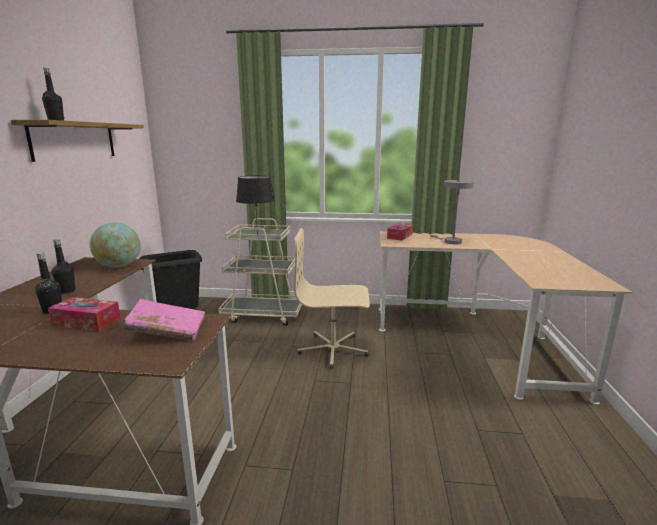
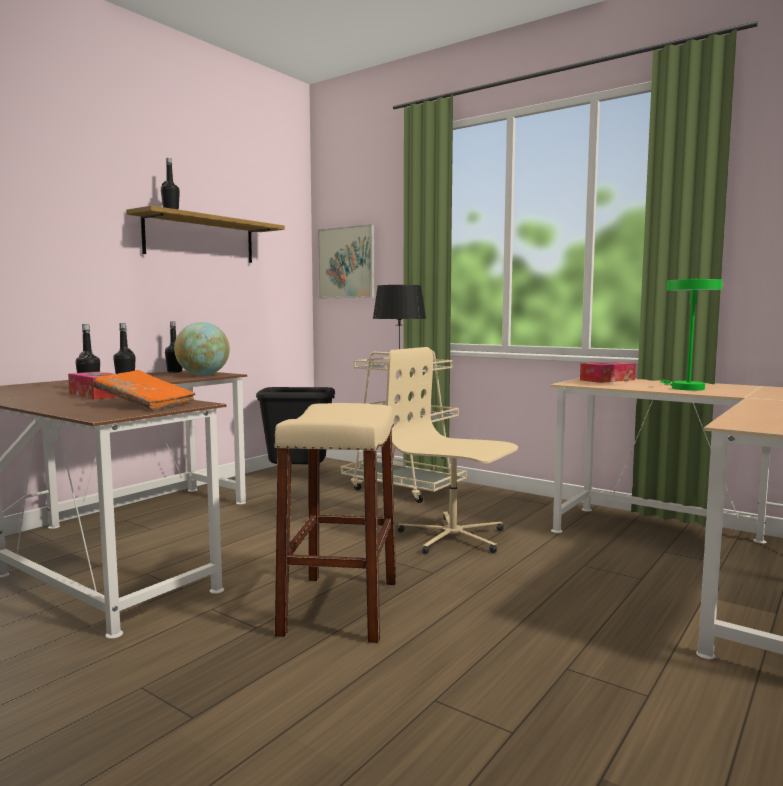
camera: 30 degrees right, 10 degrees down
pink book [123,299,205,341] -> orange book [93,370,195,411]
grey table lamp [430,180,474,244] -> green table lamp [659,278,723,391]
none -> black bottle [165,322,182,373]
none -> beige stool [274,403,396,643]
none -> picture [318,224,374,298]

